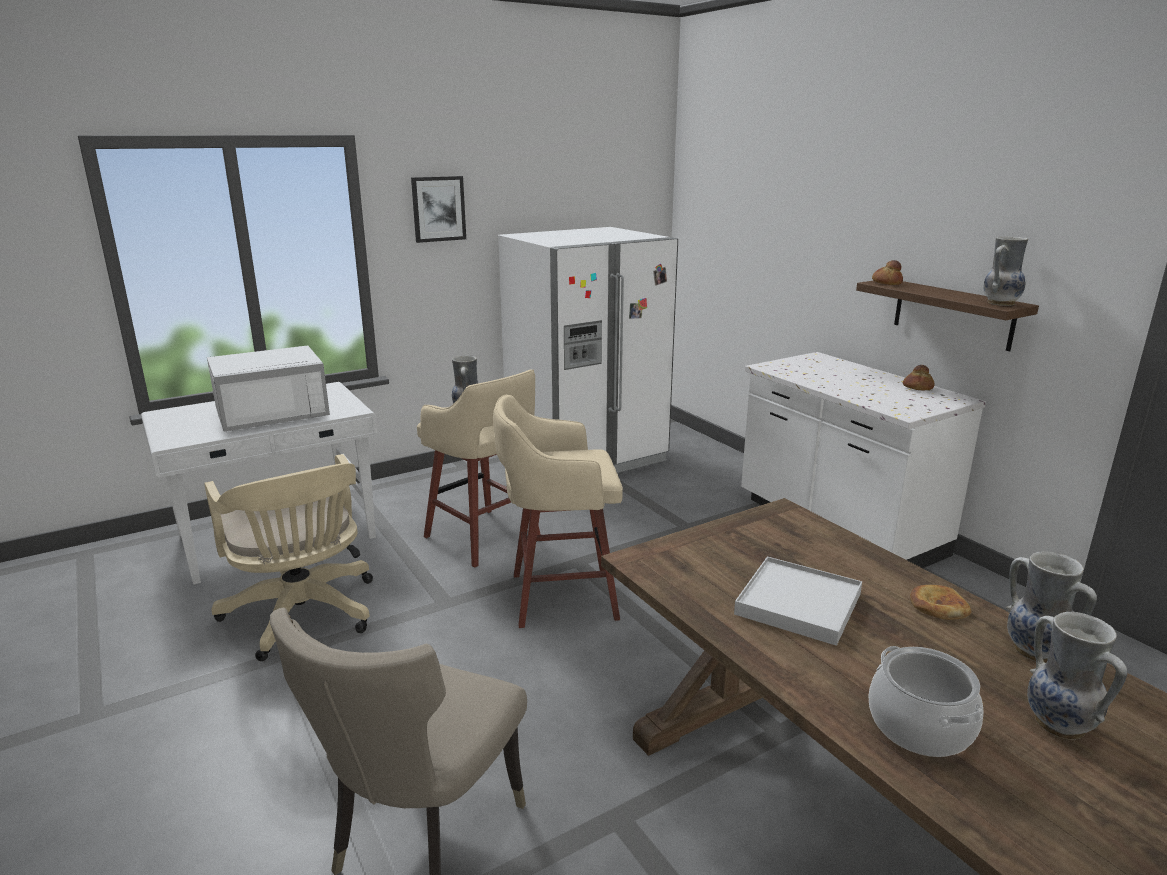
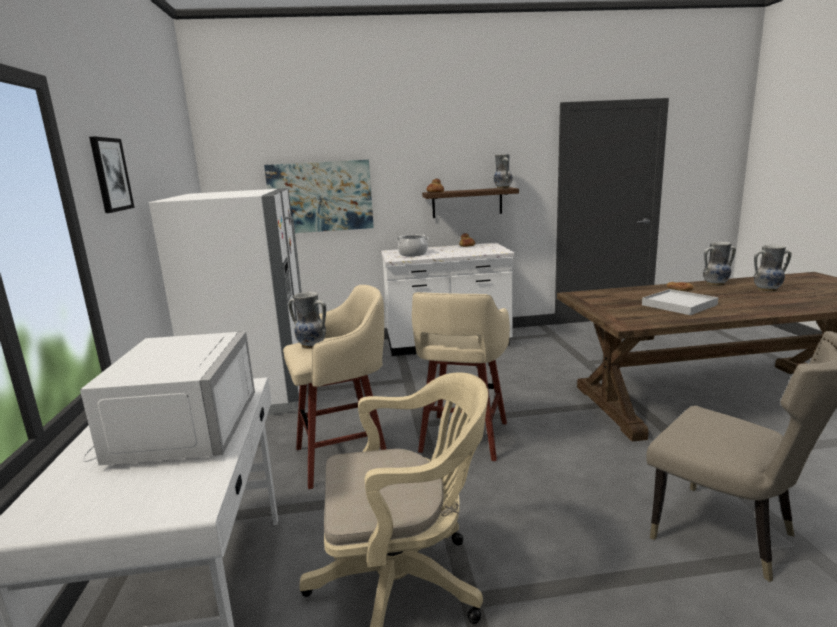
camera: 65 degrees left, 5 degrees down
cooking pot [869,646,984,757] -> cooking pot moved to [396,234,429,256]
none -> picture [264,160,374,233]

